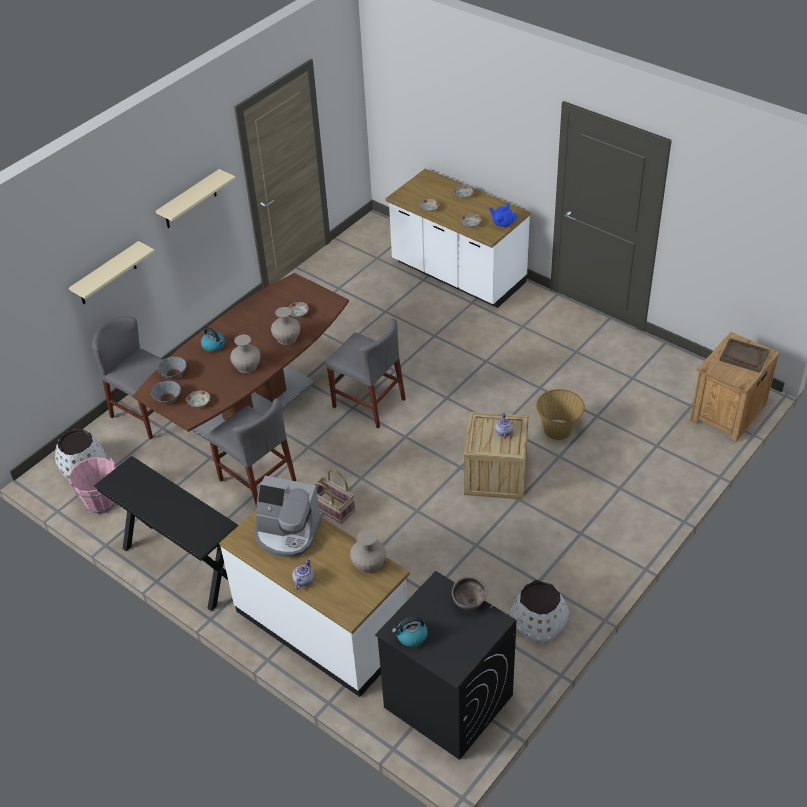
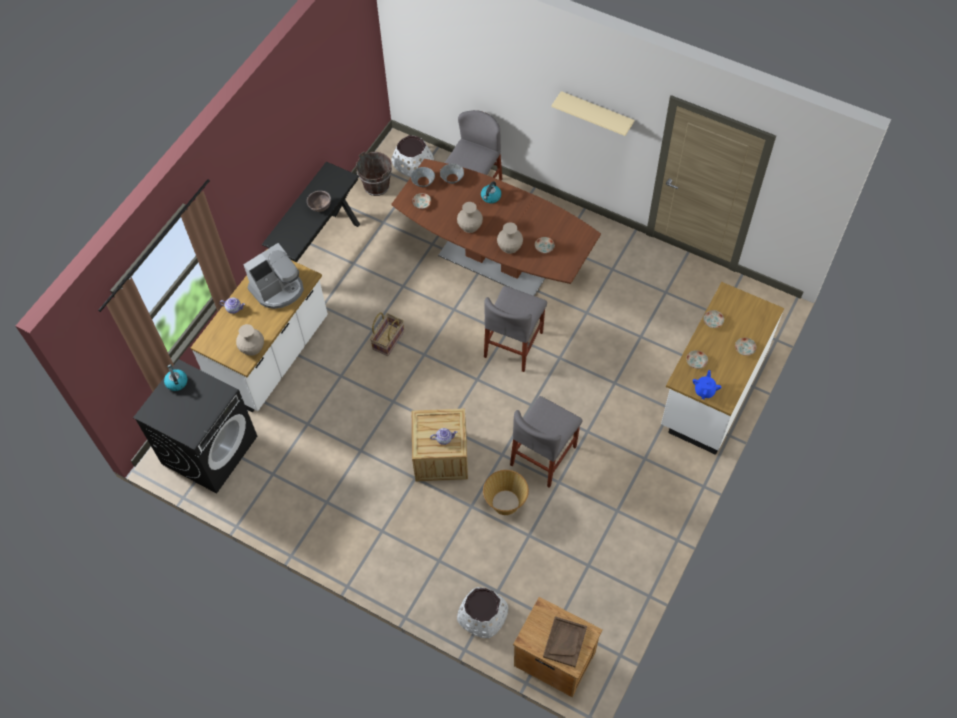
camera: 80 degrees right, 15 degrees up
pink bucket [68,457,116,514] -> brown bucket [356,151,392,196]
beige shelf [69,241,155,304] -> none
grey chair [207,398,296,506] -> grey chair moved to [510,396,583,488]
coffee machine [254,476,322,558] -> coffee machine turned 135 degrees counterclockwise [243,243,304,309]
brown bowl [452,576,487,610] -> brown bowl moved to [307,191,331,212]
white planter [509,580,569,643] -> white planter moved to [457,587,508,638]

